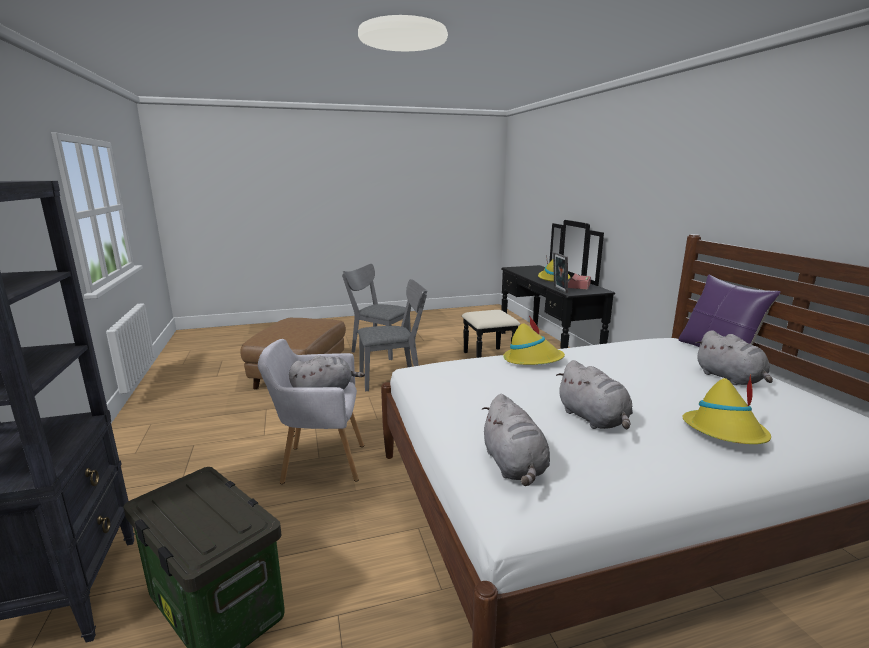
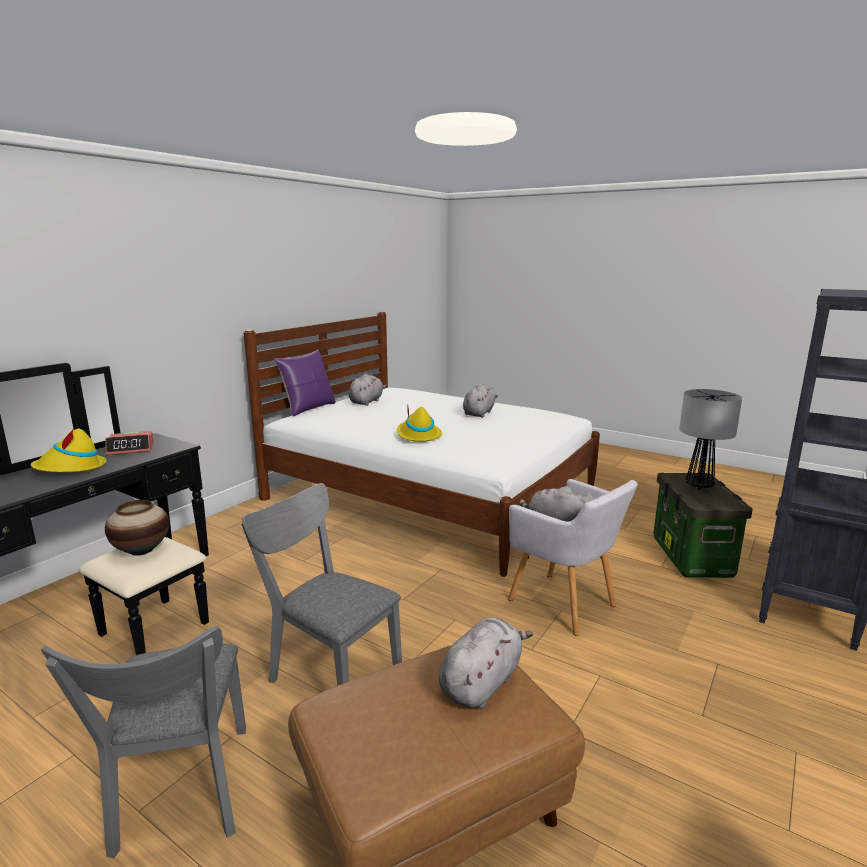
camera: 130 degrees left, 0 degrees up
grey plush toy [482,394,550,486] -> grey plush toy moved to [439,617,533,709]
picture frame [553,252,568,293] -> none
yellow hat [682,374,771,444] -> none
none -> vase [105,500,169,556]
none -> table lamp [679,389,742,490]

